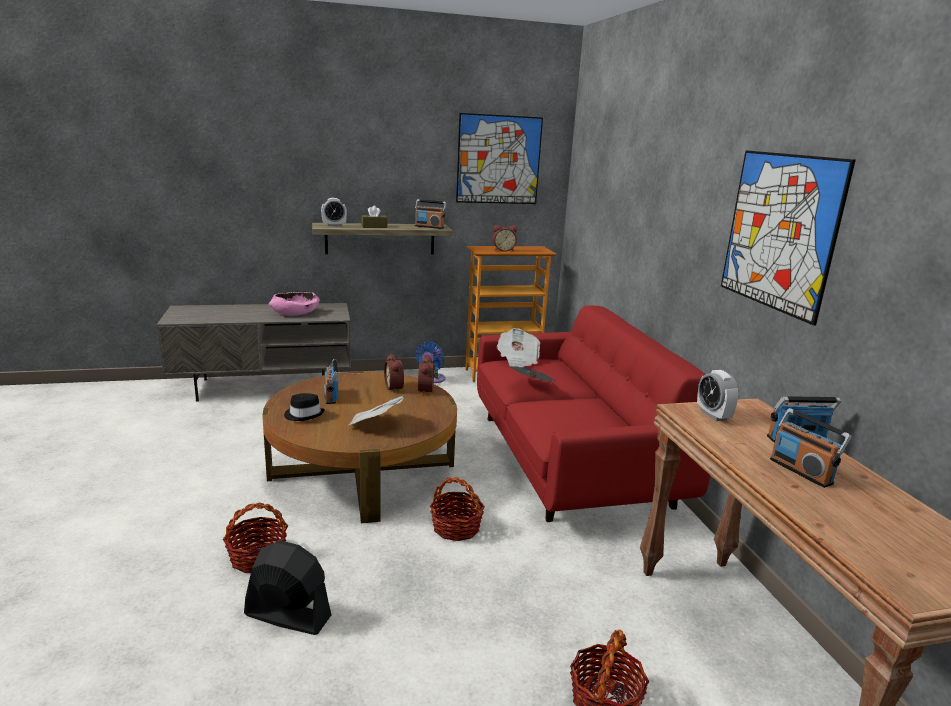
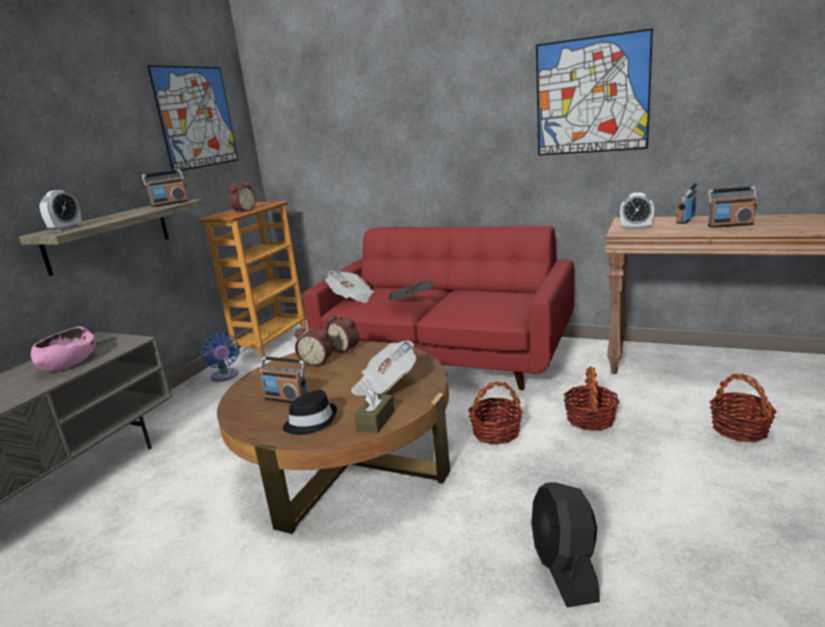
camera: 50 degrees left, 0 degrees up
basket [223,503,288,573] -> basket moved to [563,367,619,431]
black fan [244,541,332,635] -> black fan turned 60 degrees counterclockwise [531,482,600,607]
brown tissue box [361,205,388,228] -> brown tissue box moved to [354,387,394,433]

